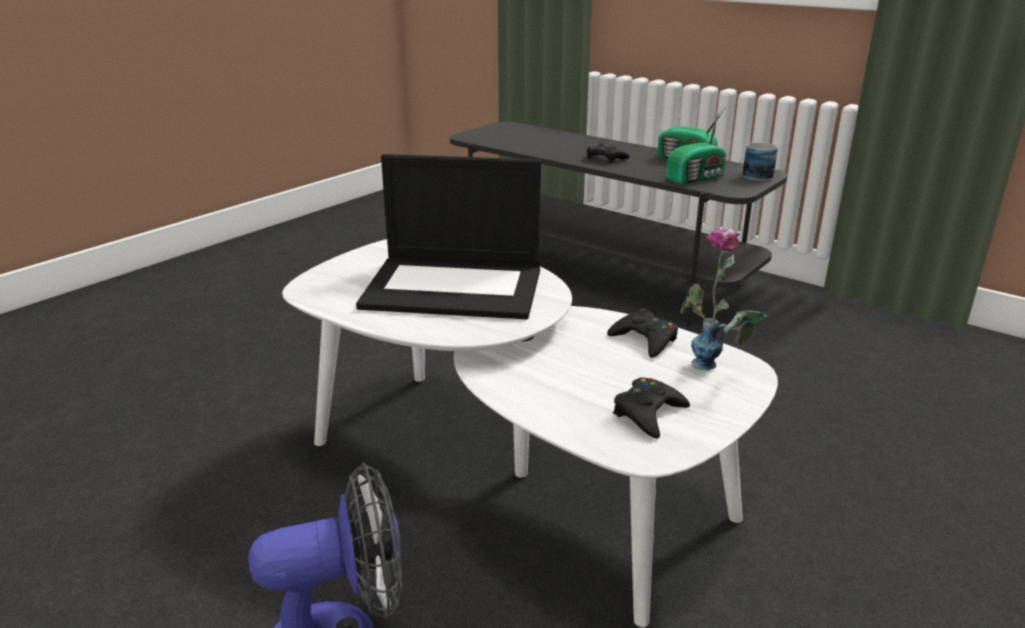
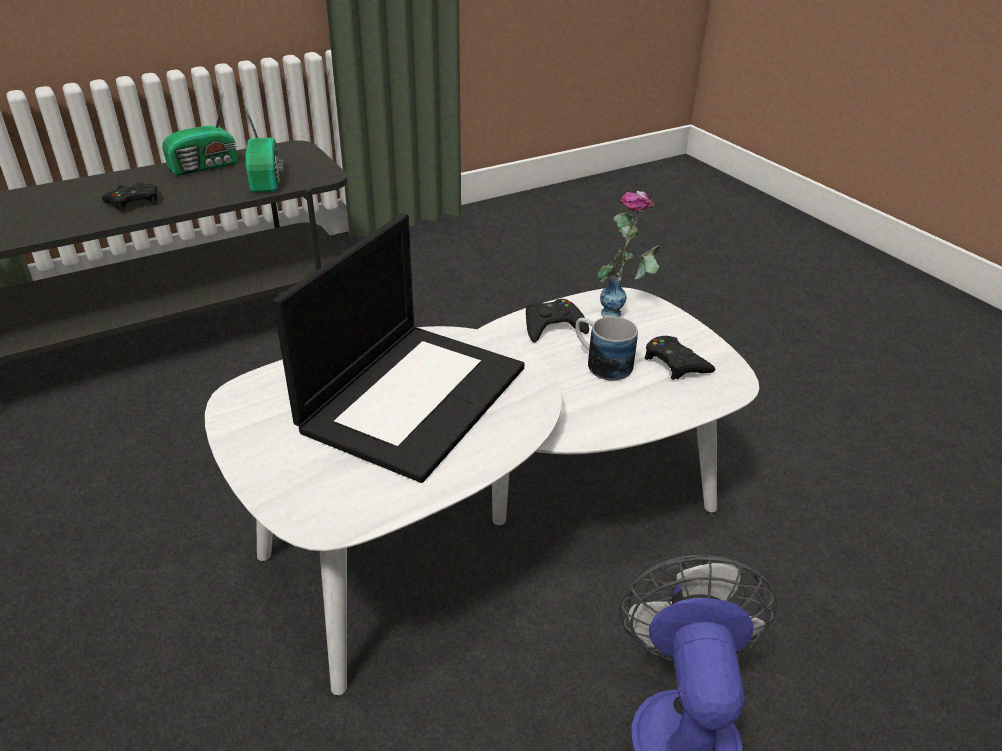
camera: 70 degrees left, 10 degrees up
mug [743,142,778,181] -> mug moved to [575,316,638,381]

